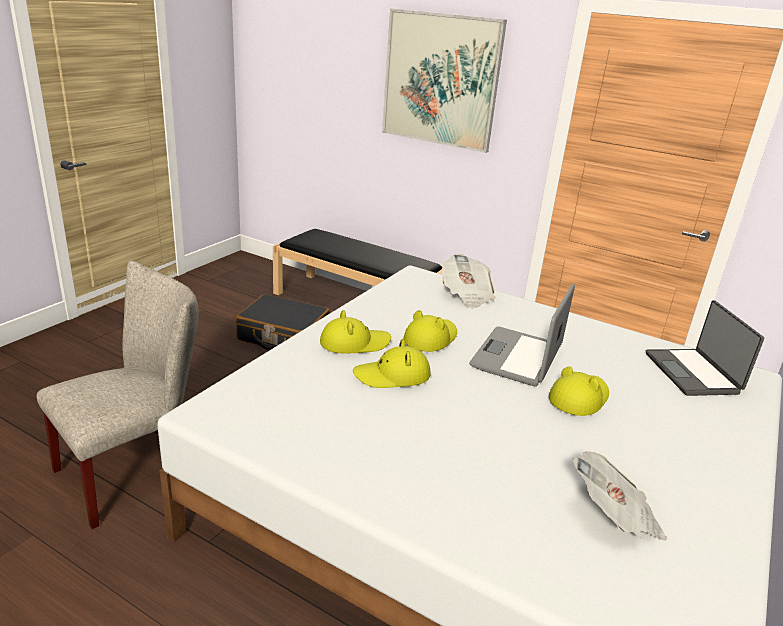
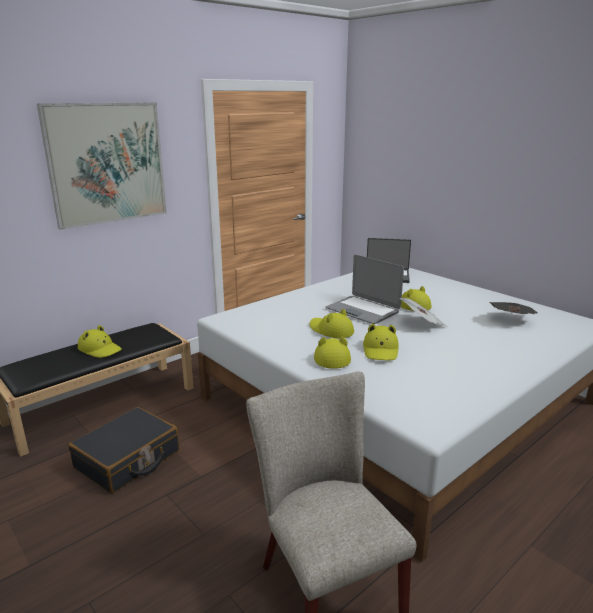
camera: 70 degrees left, 5 degrees down
newspaper [442,254,496,309] -> newspaper moved to [399,298,449,327]
none -> yellow hat [78,325,122,358]

